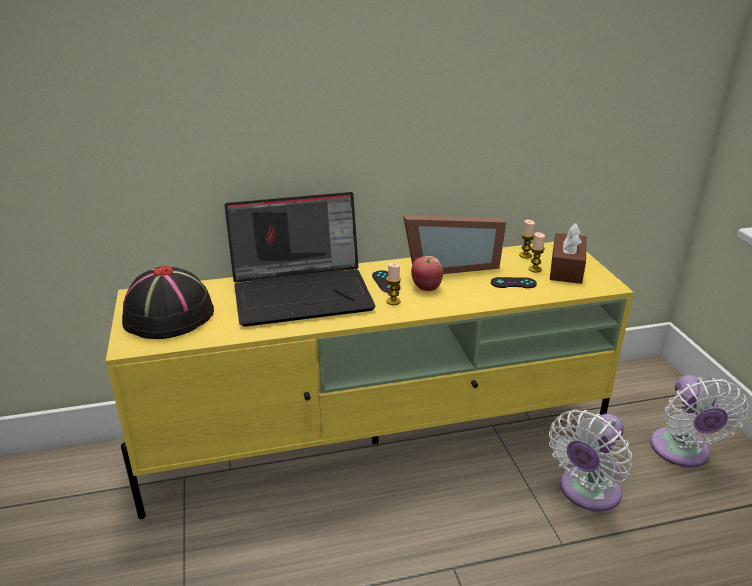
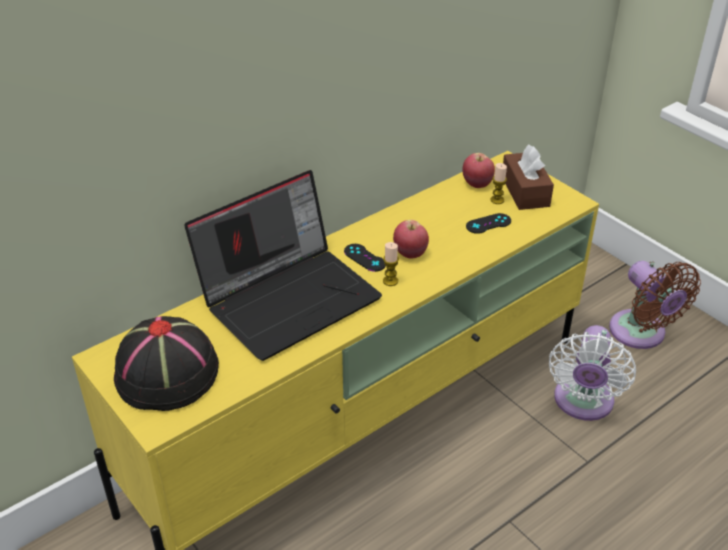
camera: 25 degrees left, 10 degrees up
picture frame [403,215,506,274] -> none
candle [519,220,535,258] -> apple [462,153,495,188]
white fan [650,375,749,467] -> brown fan [609,261,701,349]

